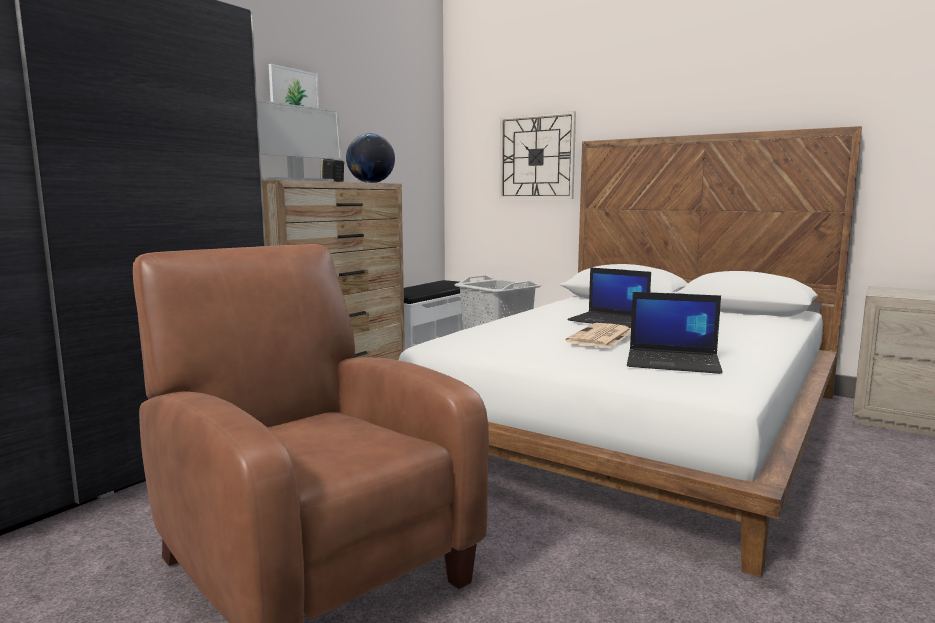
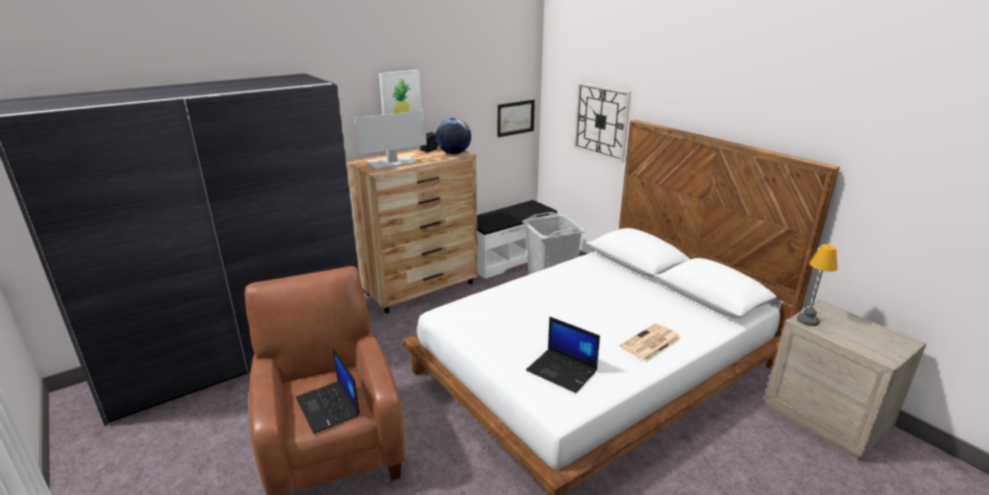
camera: 20 degrees right, 15 degrees up
newspaper [565,323,631,348] -> newspaper moved to [620,323,681,362]
laptop [568,267,651,328] -> laptop moved to [296,347,360,434]
none -> picture [498,100,535,137]
none -> table lamp [797,244,838,326]

